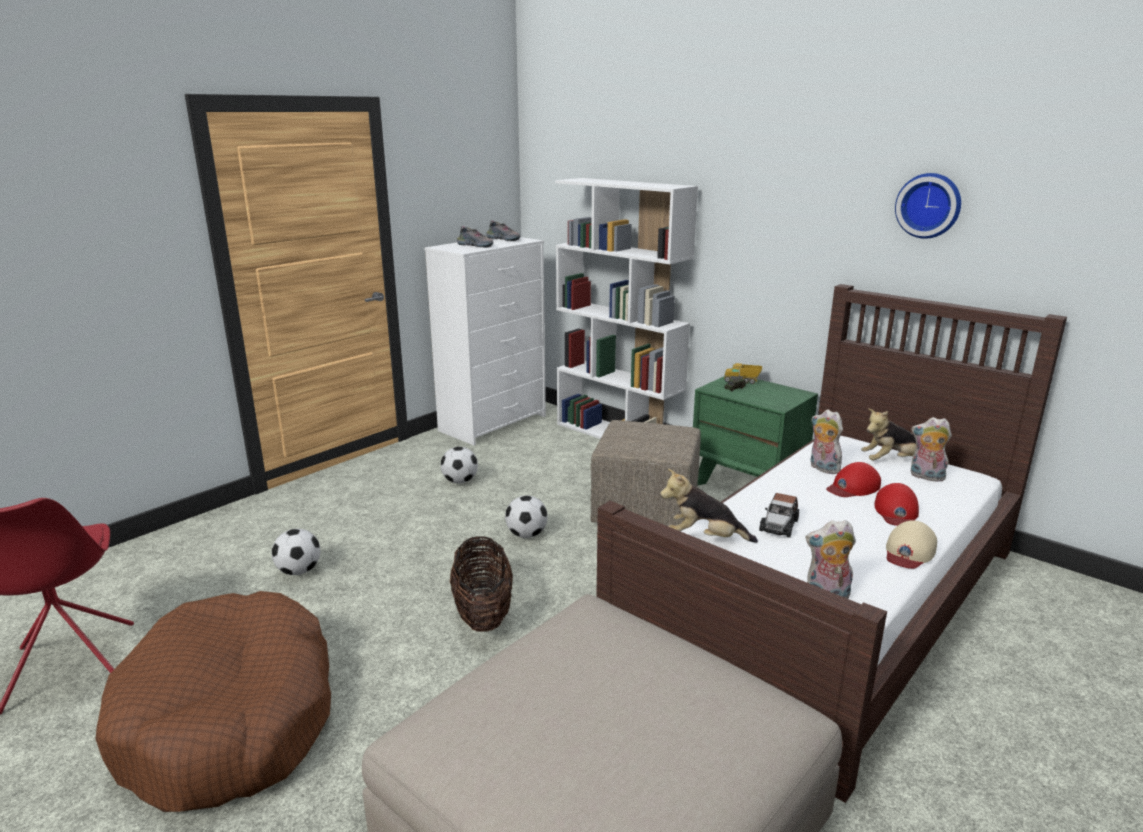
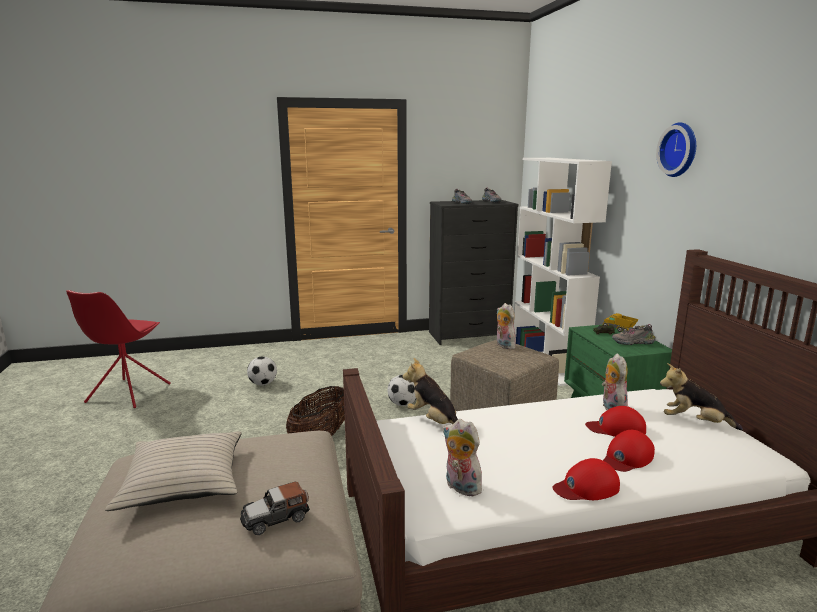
camera: 35 degrees right, 5 degrees down
brown dog bed [95,591,331,812] -> none
white dresser [424,237,546,445] -> black dresser [429,200,519,345]
football [441,446,478,484] -> none
toy car [759,493,799,538] -> toy car moved to [240,481,310,535]
beige cap [886,520,937,569] -> red cap [552,458,620,500]
wall clock [895,173,961,239] -> wall clock moved to [656,122,696,177]
plush toy [911,417,952,482] -> plush toy moved to [497,303,516,349]
none -> beige pillow [105,431,242,511]
none -> shoe [612,324,656,345]

